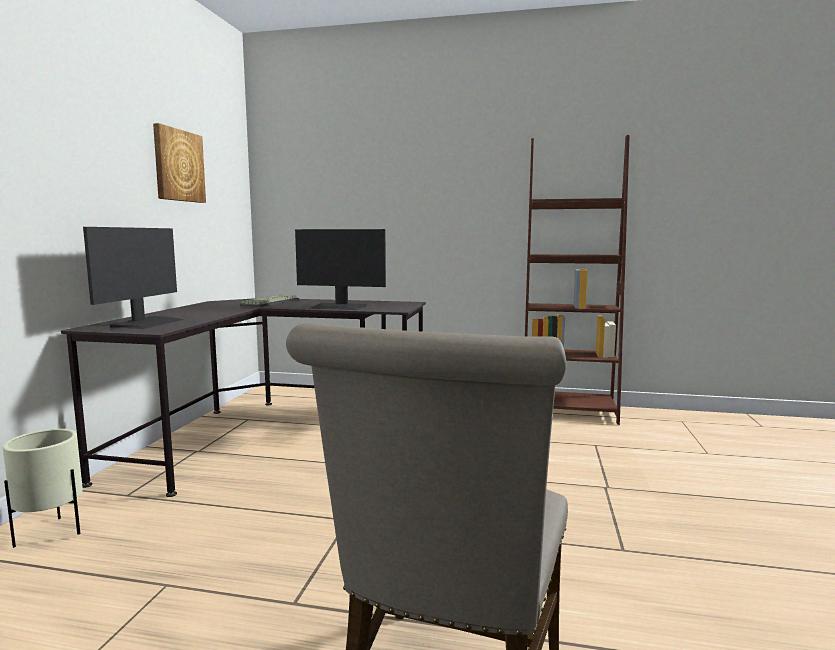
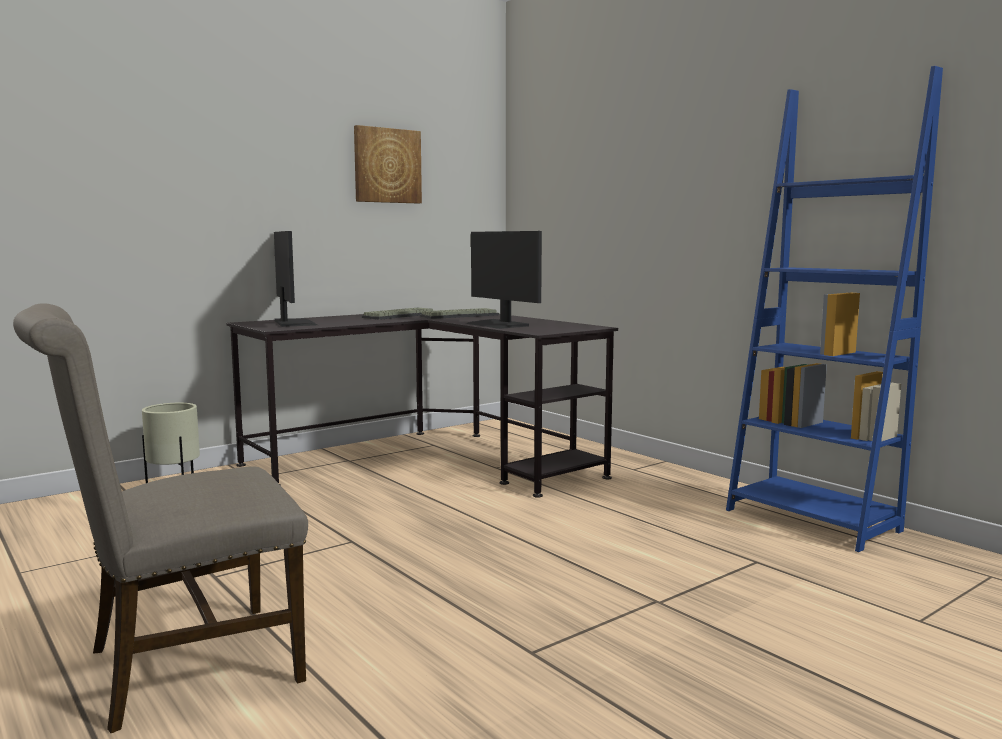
camera: 40 degrees right, 0 degrees up
monitor [83,227,184,329] -> monitor turned 75 degrees counterclockwise [274,231,317,327]
brown bookcase [525,135,630,425] -> blue bookcase [726,66,943,552]
none -> keyboard [362,308,433,320]

